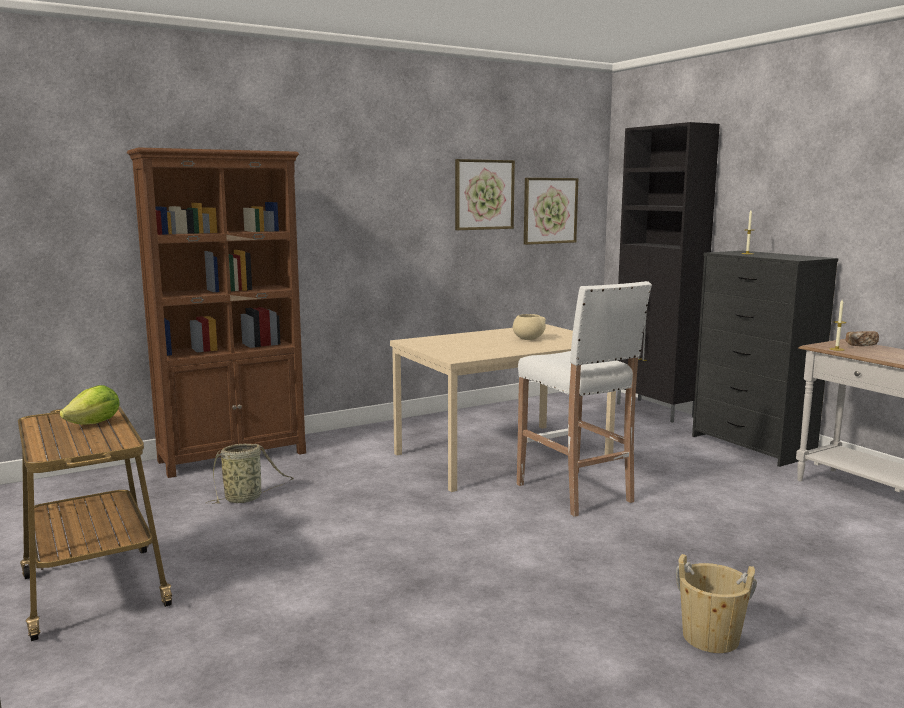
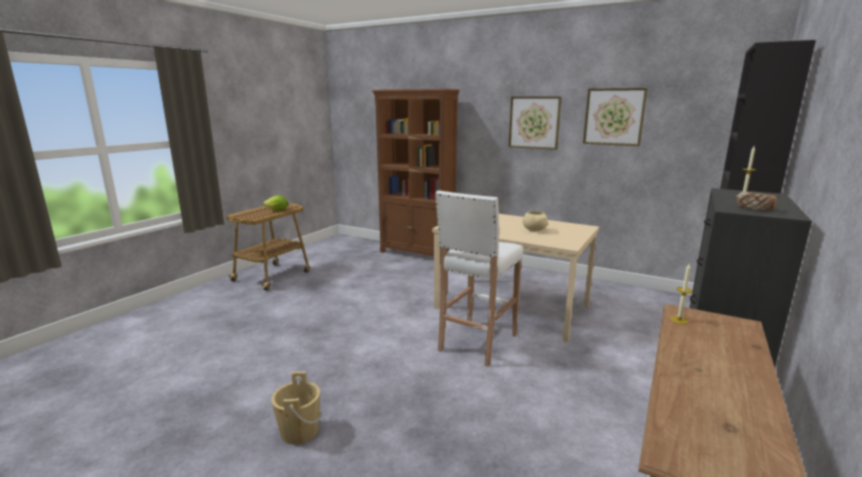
camera: 60 degrees right, 5 degrees up
basket [206,443,294,504] -> none
picture [524,178,578,245] -> picture moved to [509,97,561,150]
bread [846,331,879,346] -> bread moved to [737,192,777,211]

